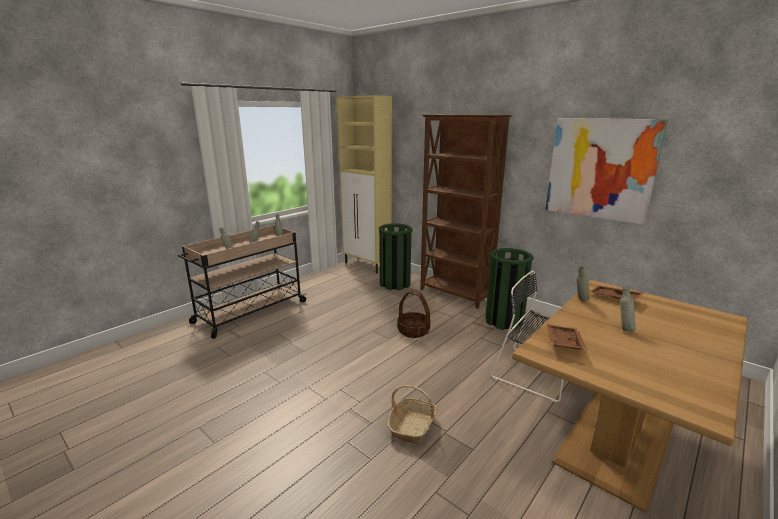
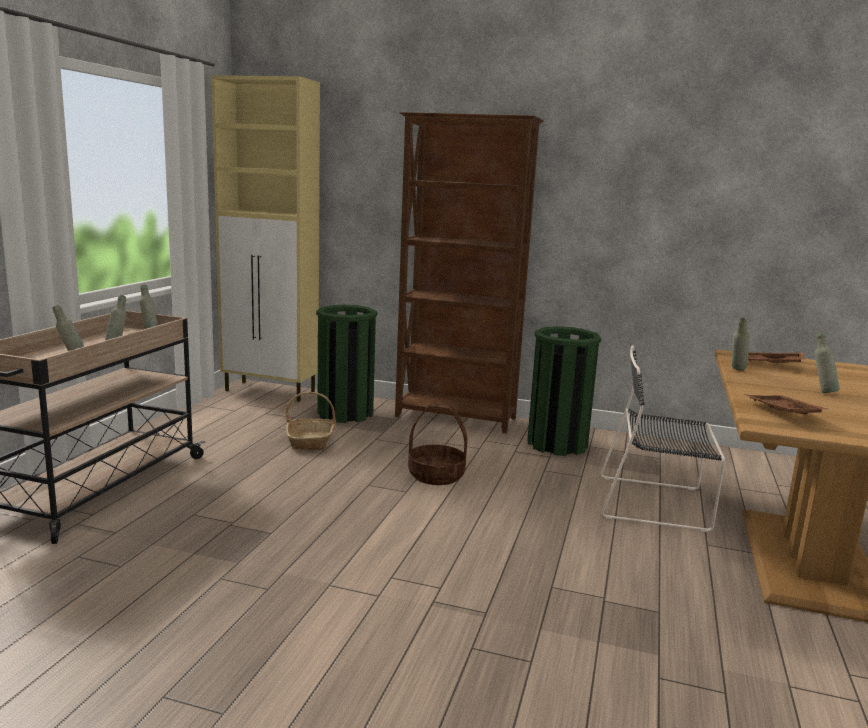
camera: 25 degrees left, 5 degrees down
basket [388,385,437,445] -> basket moved to [286,392,336,450]
picture [545,118,668,225] -> none

